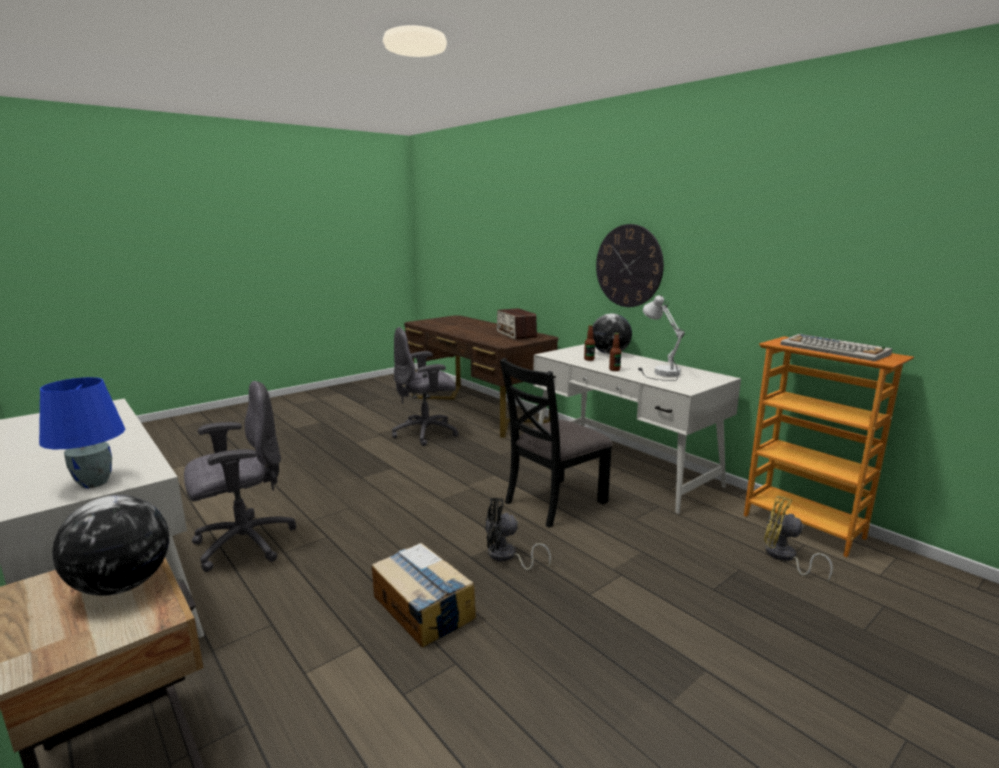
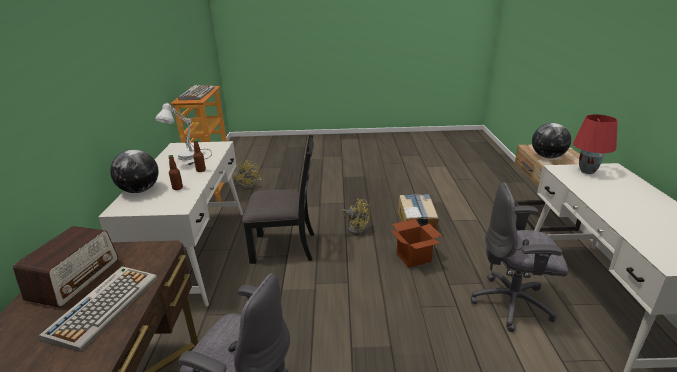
camera: 140 degrees left, 10 degrees up
blue table lamp [39,377,125,488] -> red table lamp [573,114,618,174]
black fan [485,498,551,570] -> yellow fan [342,198,370,235]
wall clock [596,224,664,307] -> none
none -> keyboard [38,266,157,352]
none -> cardboard box [391,219,442,268]

